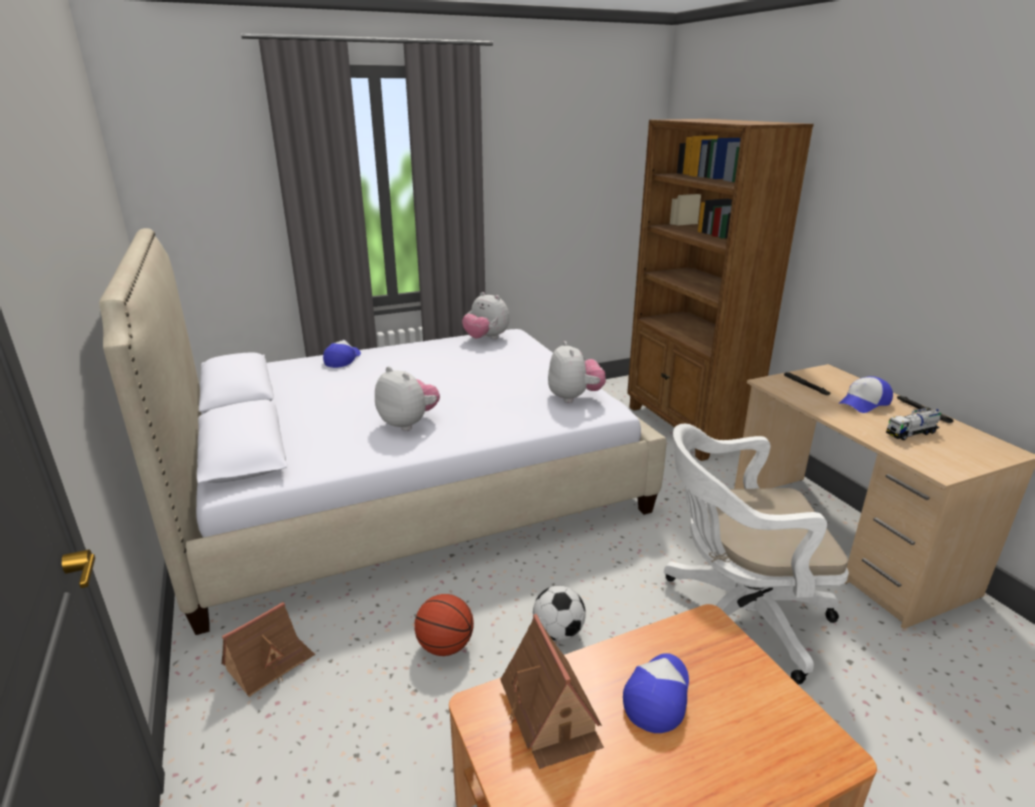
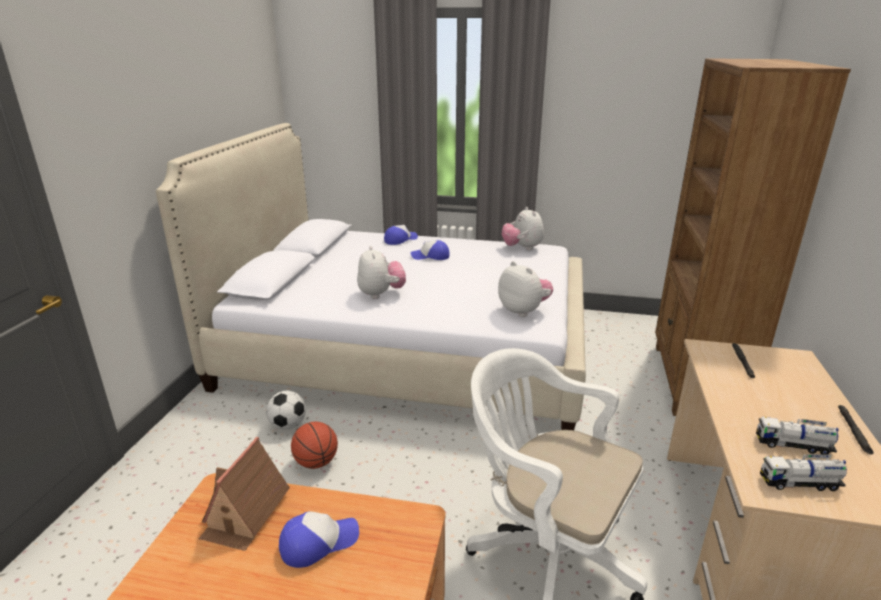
camera: 35 degrees right, 0 degrees up
toy house [222,602,315,697] -> none
football [533,586,586,641] -> football moved to [266,391,306,430]
plush toy [548,341,606,403] -> plush toy turned 60 degrees counterclockwise [498,261,553,317]
cap [838,376,893,413] -> cap moved to [411,240,450,260]
none -> toy truck [760,454,847,491]

